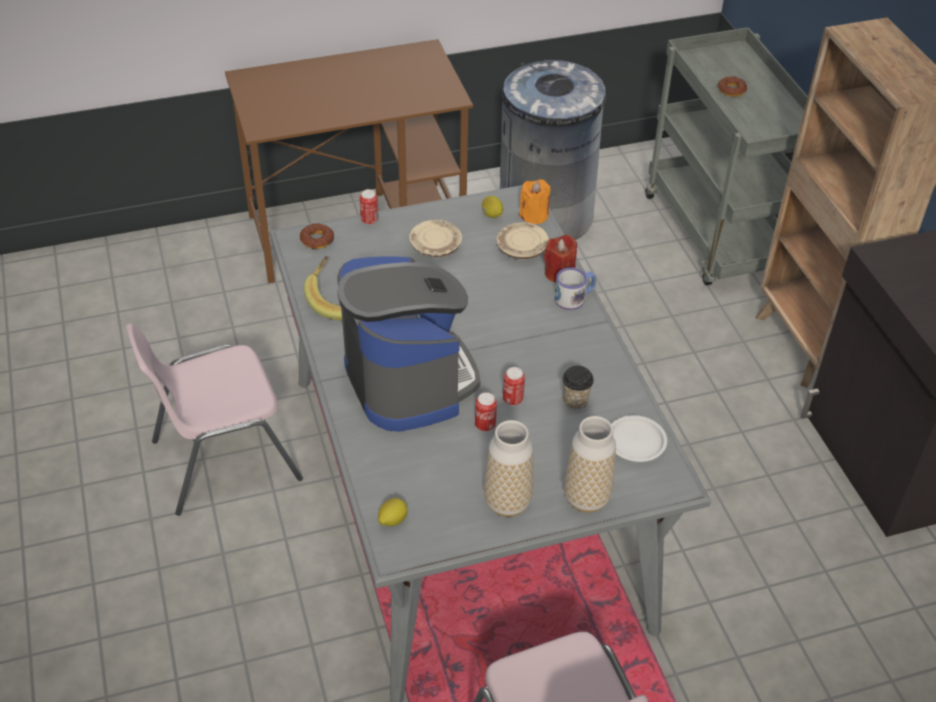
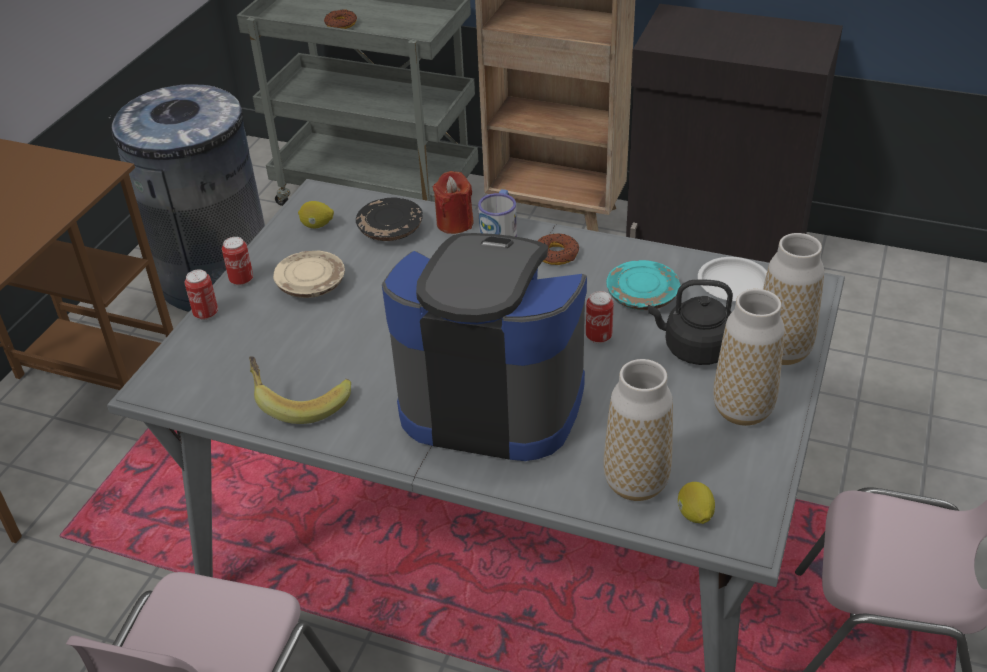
camera: 50 degrees left, 5 degrees down
donut [300,223,334,249] -> donut moved to [538,234,579,265]
can [475,392,497,431] -> can moved to [222,237,253,286]
beige plate [496,223,549,259] -> black plate [356,198,423,241]
orange candle [519,179,551,224] -> none
cup [562,366,594,410] -> turquoise plate [606,260,680,310]
none -> vase [604,359,673,501]
none -> black kettle [648,279,733,365]

